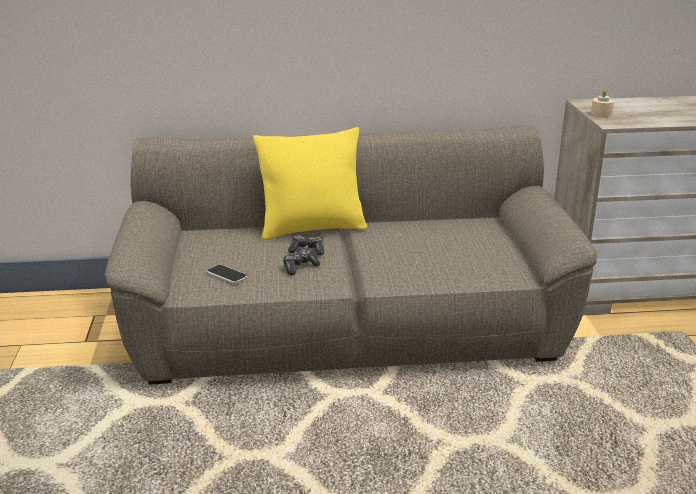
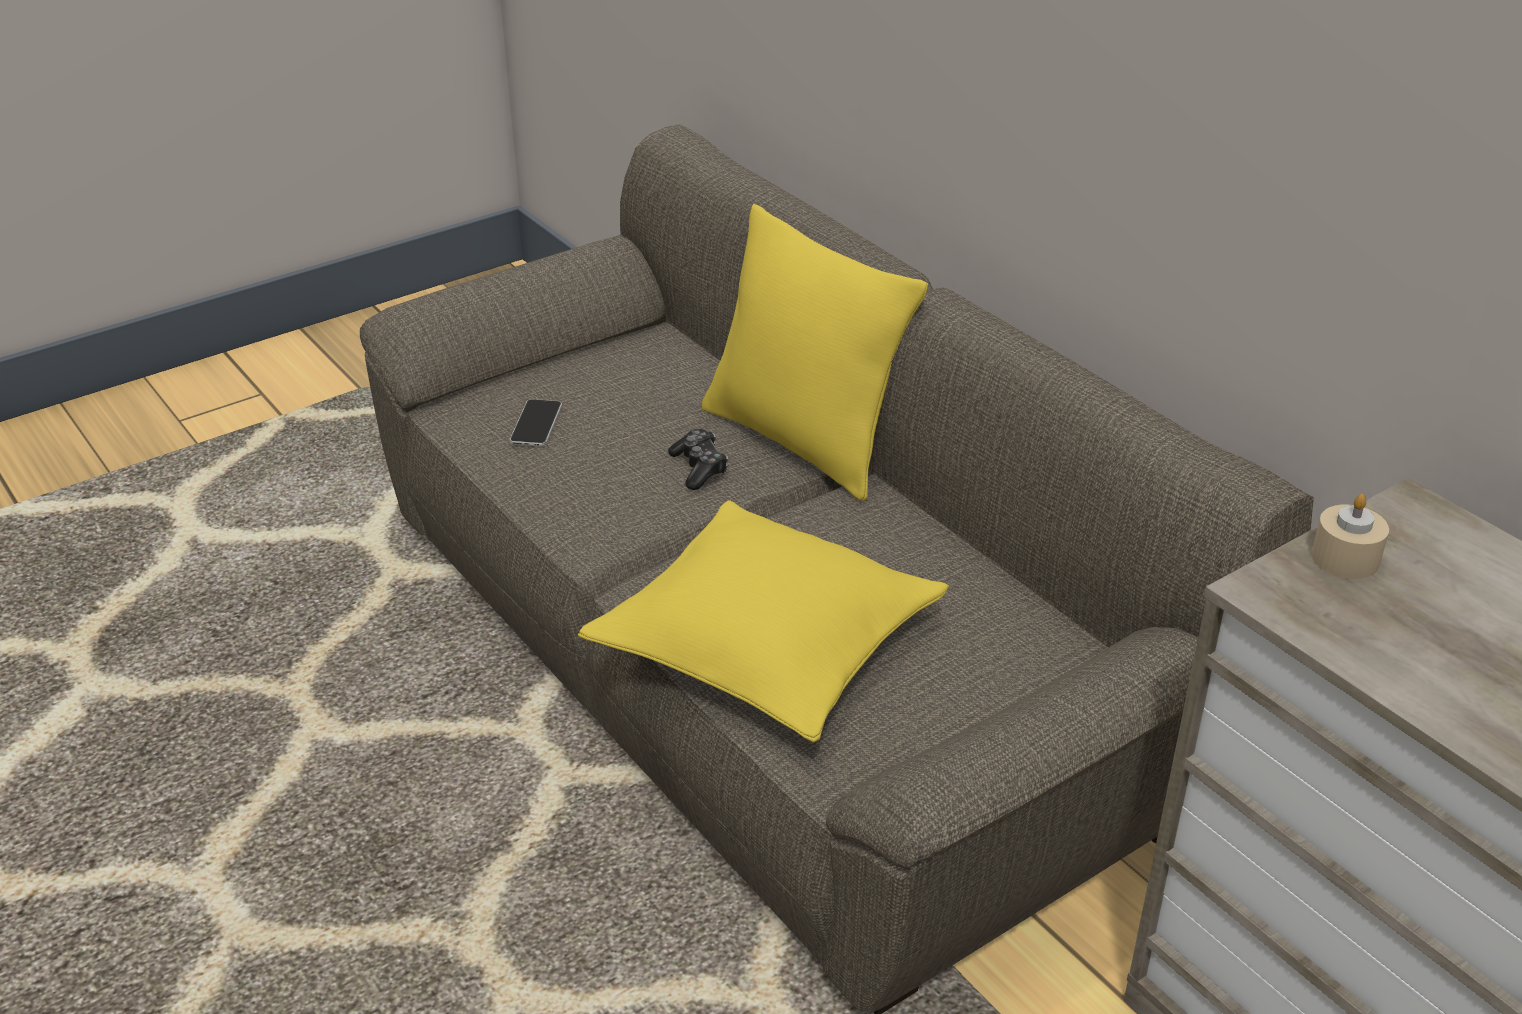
camera: 60 degrees right, 10 degrees up
game controller [283,249,320,275] -> none
none -> yellow pillow [578,500,949,743]

